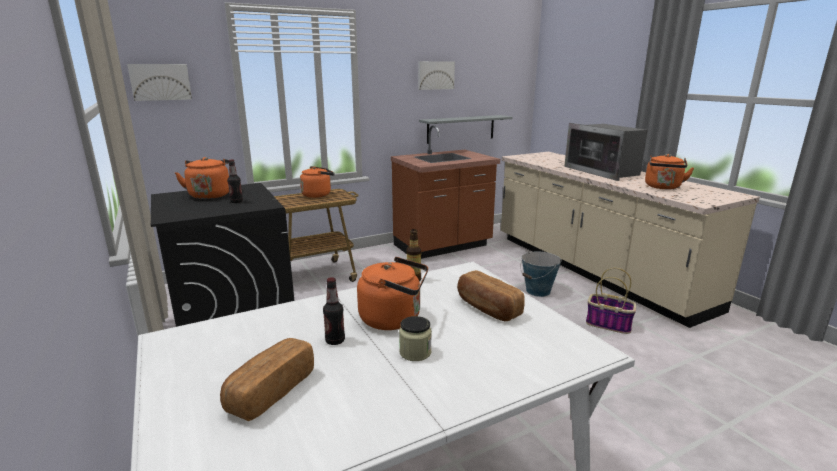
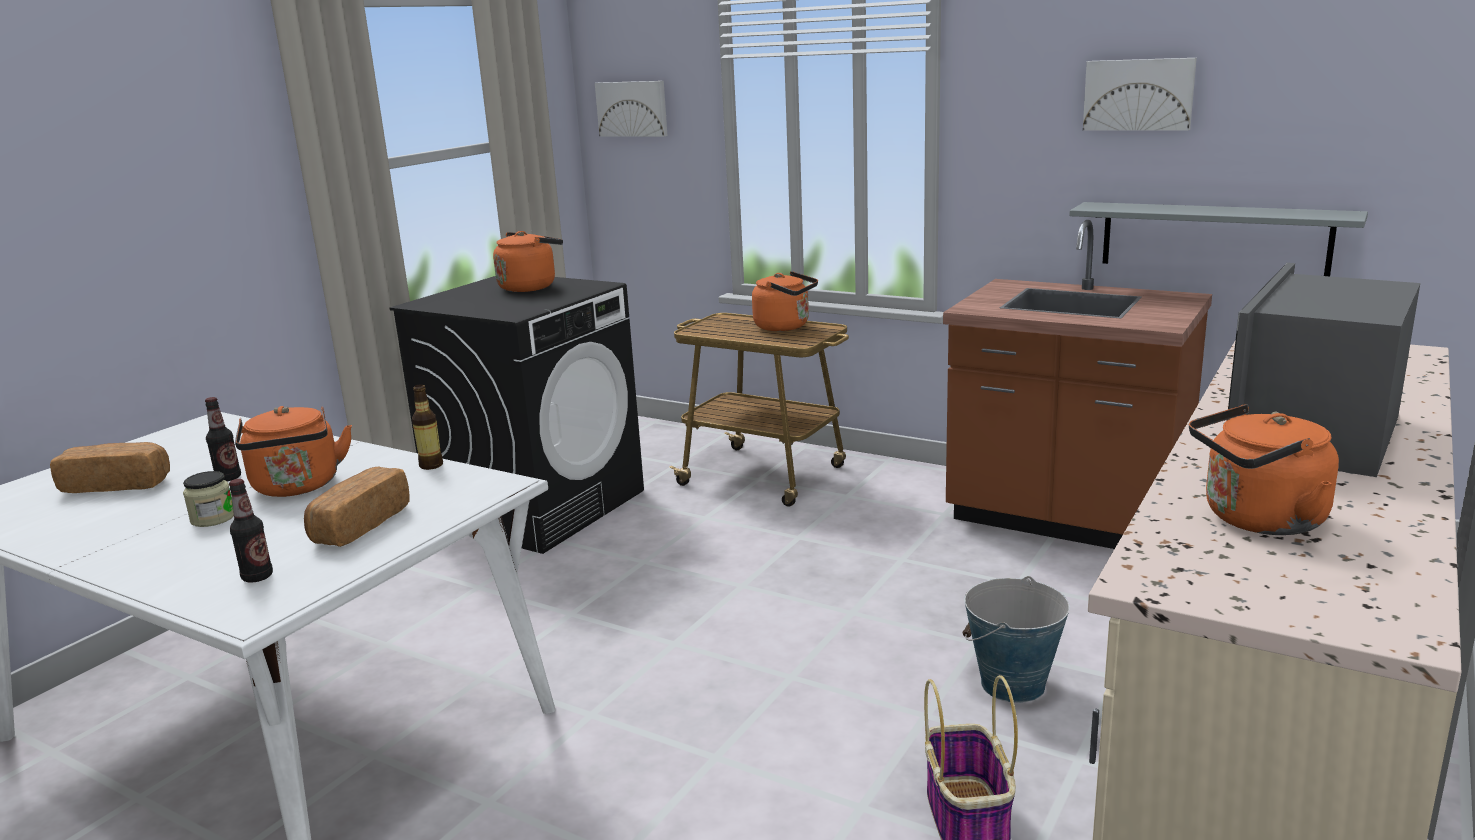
camera: 60 degrees right, 0 degrees up
bottle [227,160,243,203] -> bottle moved to [229,479,273,583]

